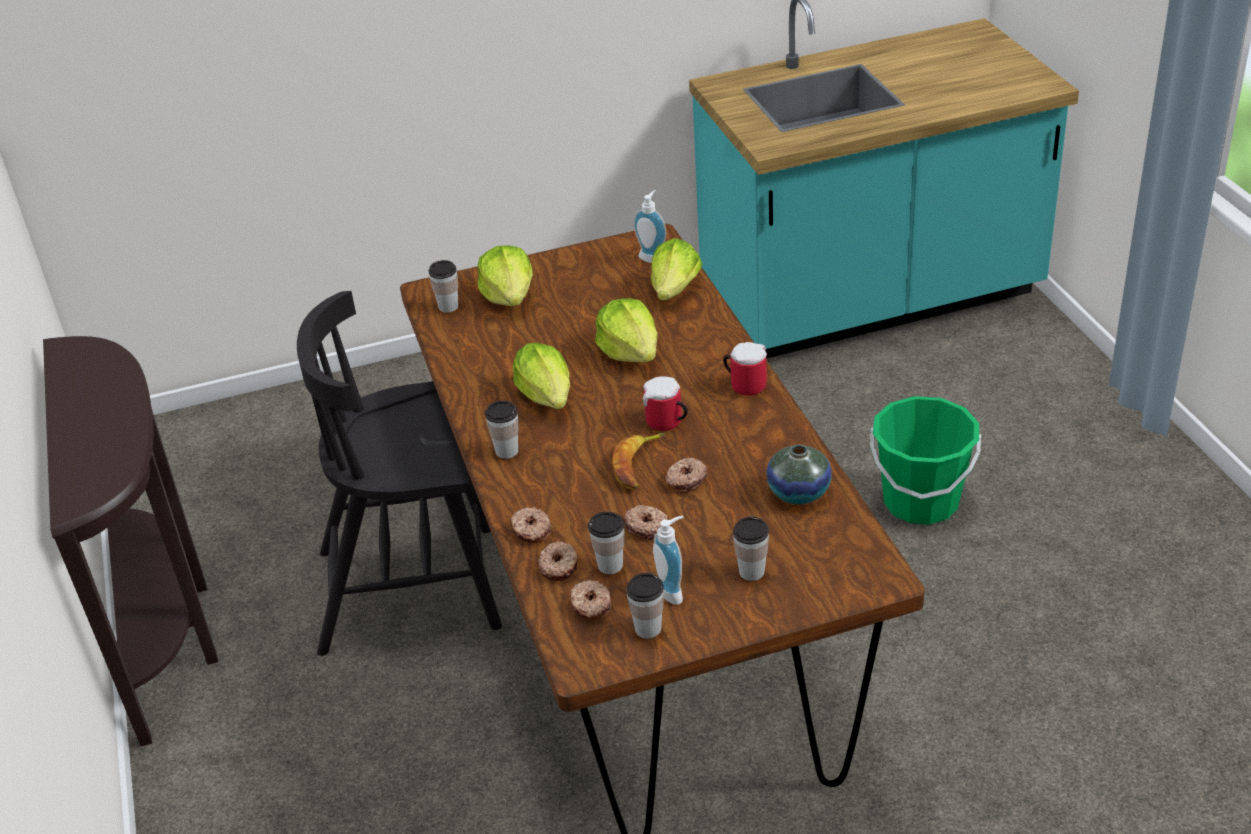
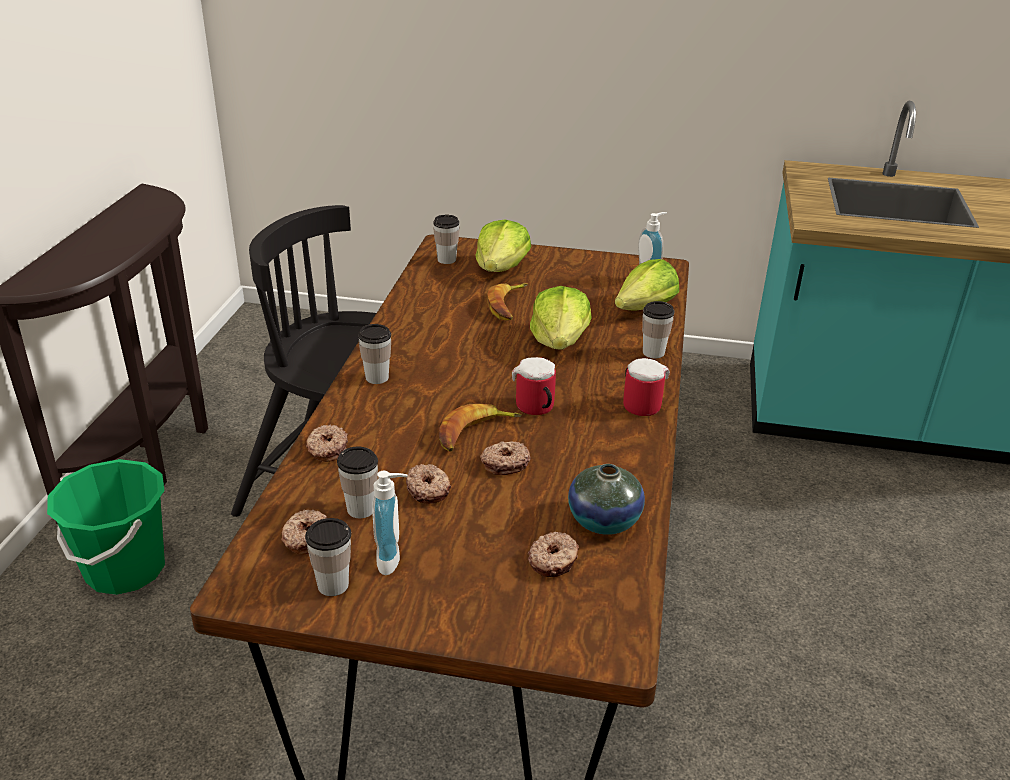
camera: 25 degrees right, 5 degrees down
lettuce [513,343,570,409] -> none
donut [538,541,578,581] -> donut moved to [528,532,579,577]
cup [733,517,769,581] -> cup moved to [642,301,675,358]
green bucket [870,396,981,525] -> green bucket moved to [47,459,165,595]
none -> banana [487,283,528,320]

